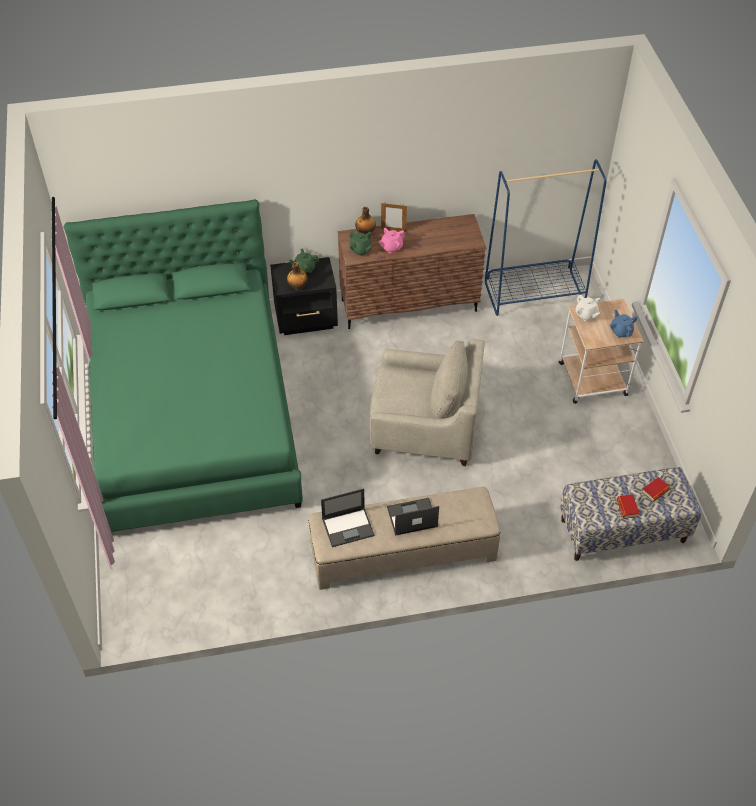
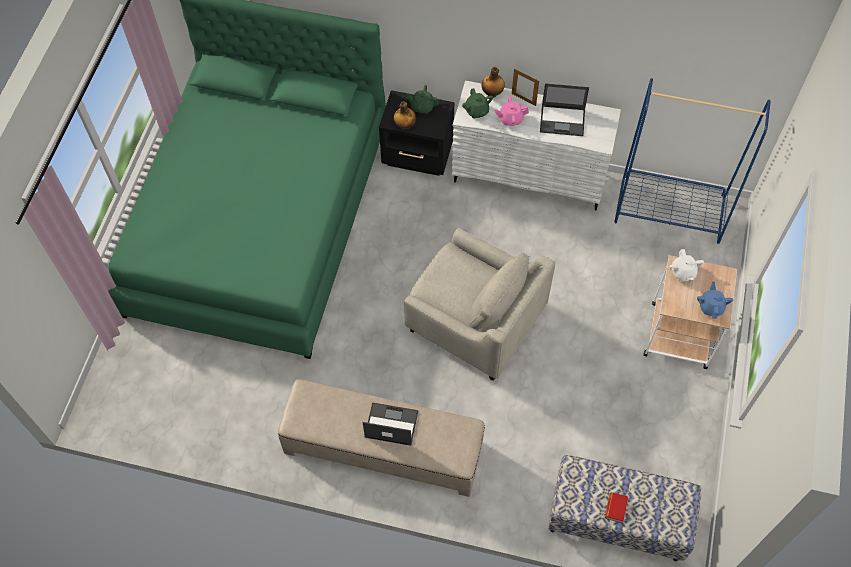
camera: 25 degrees right, 10 degrees up
laptop [321,488,374,547] -> laptop moved to [540,83,589,136]
brown dresser [338,214,487,329] -> white dresser [452,81,621,210]
book [642,477,670,502] -> none

